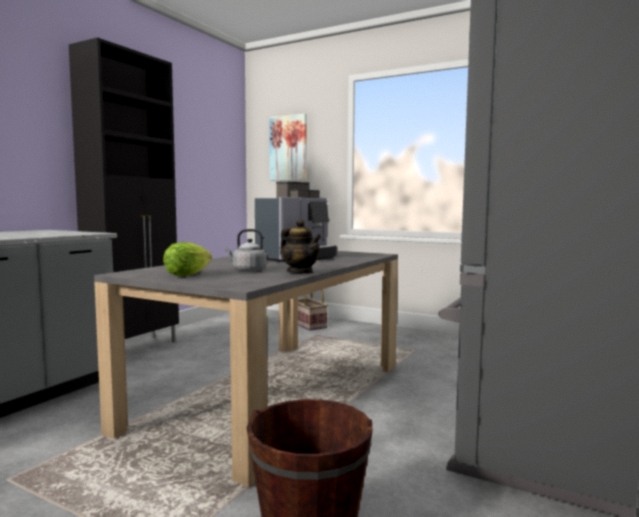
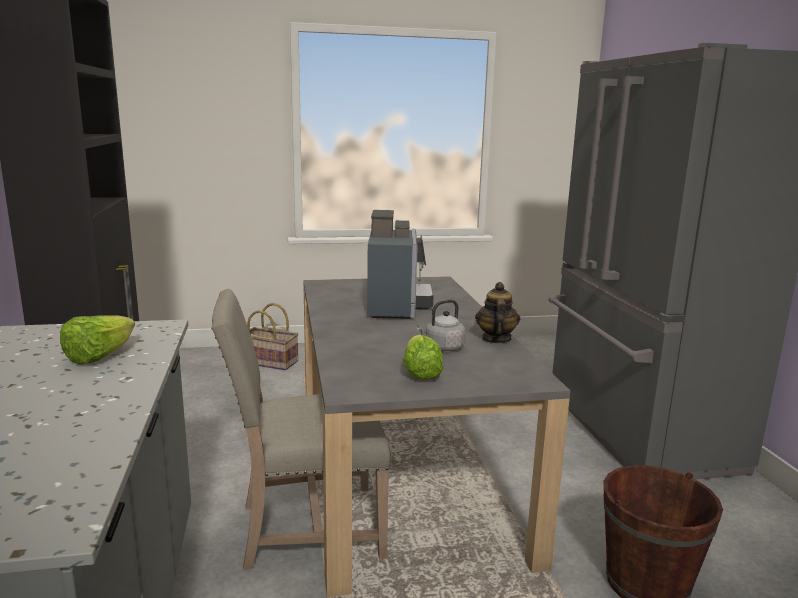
camera: 40 degrees left, 10 degrees up
picture [269,114,307,181] -> none
teapot [280,219,322,274] -> teapot turned 90 degrees counterclockwise [475,282,520,343]
none -> lettuce [60,315,135,364]
none -> beige chair [211,289,392,570]

